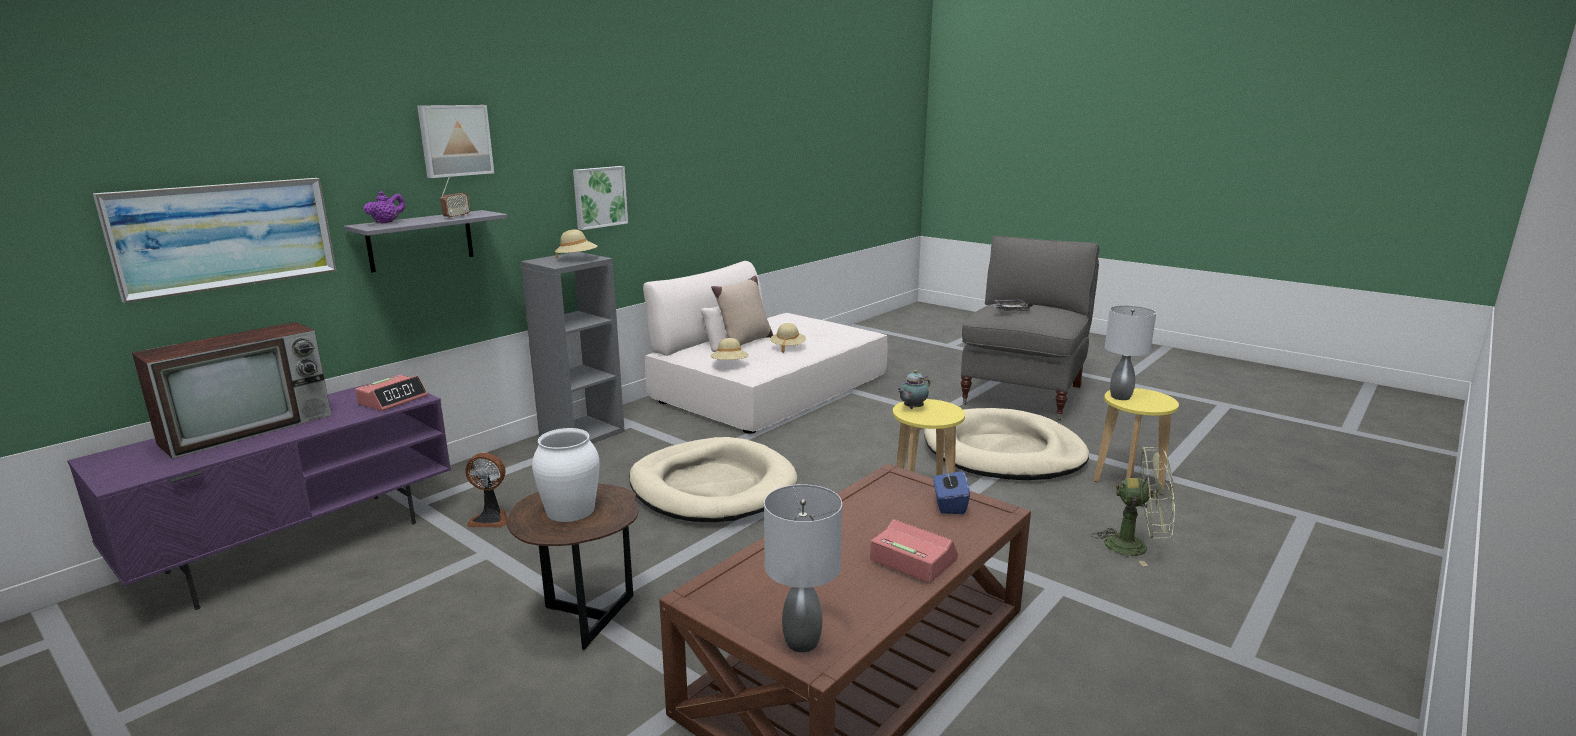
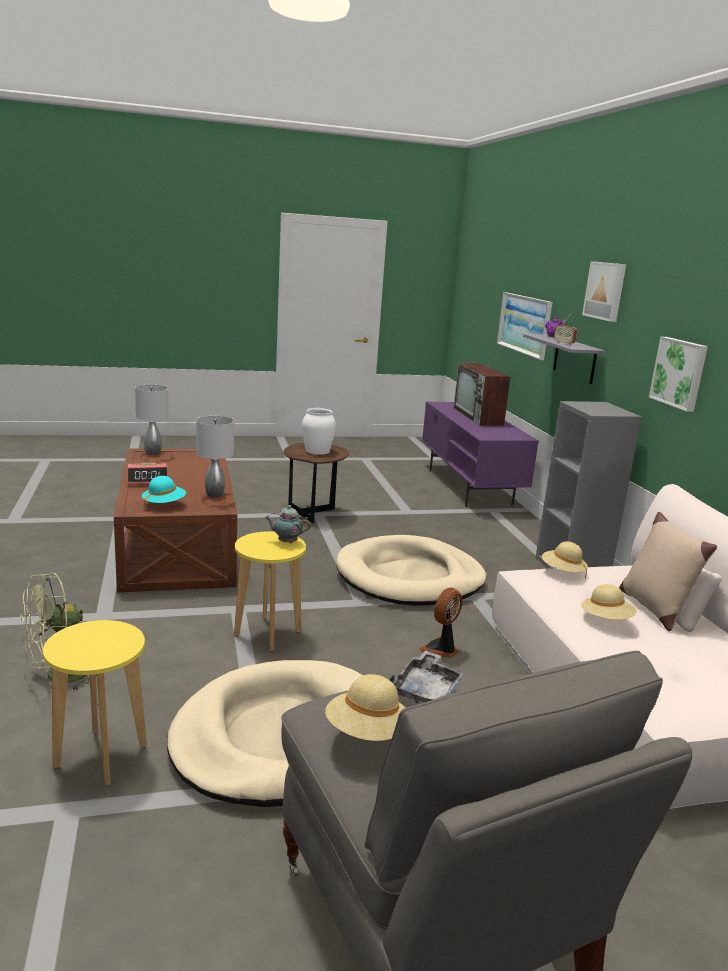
camera: 125 degrees right, 0 degrees up
alarm clock [355,375,428,411] -> none
fan [465,453,507,527] -> fan moved to [419,588,463,658]
beige hat [555,230,598,259] -> beige hat moved to [325,674,406,741]
teapot [897,370,930,409] -> teapot turned 75 degrees counterclockwise [265,505,311,543]
blue tissue box [933,465,970,514] -> turquoise hat [142,476,186,508]
grey table lamp [1105,305,1156,400] -> grey table lamp moved to [196,416,234,498]

